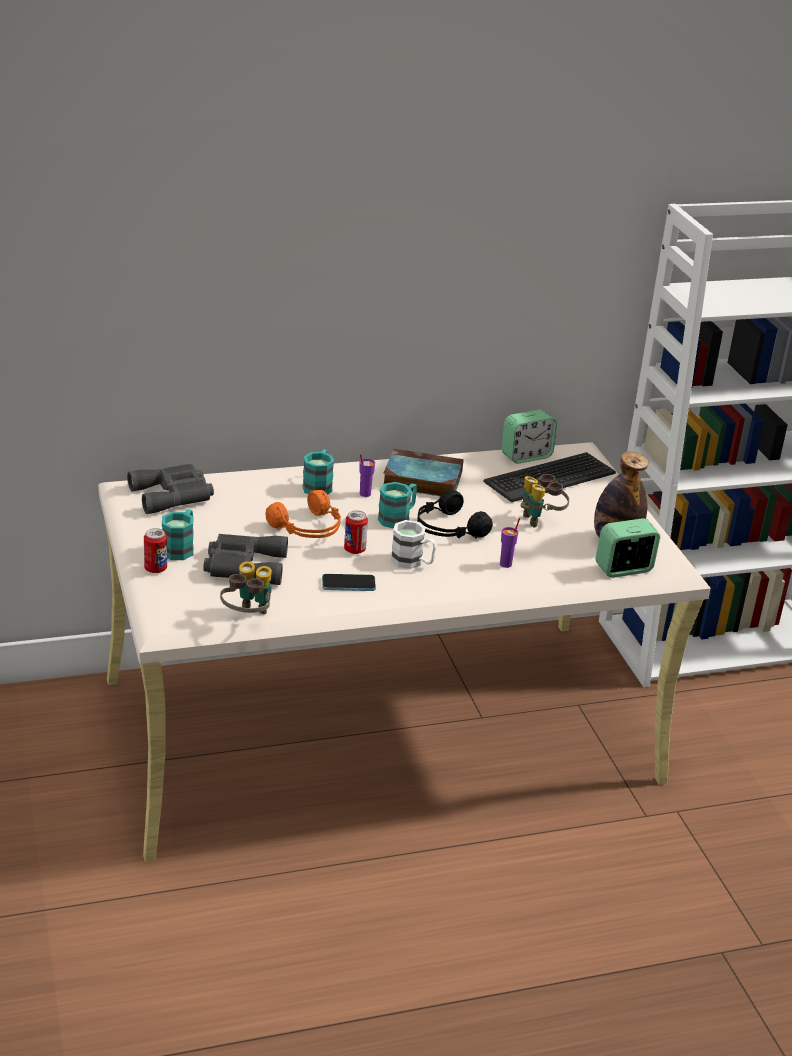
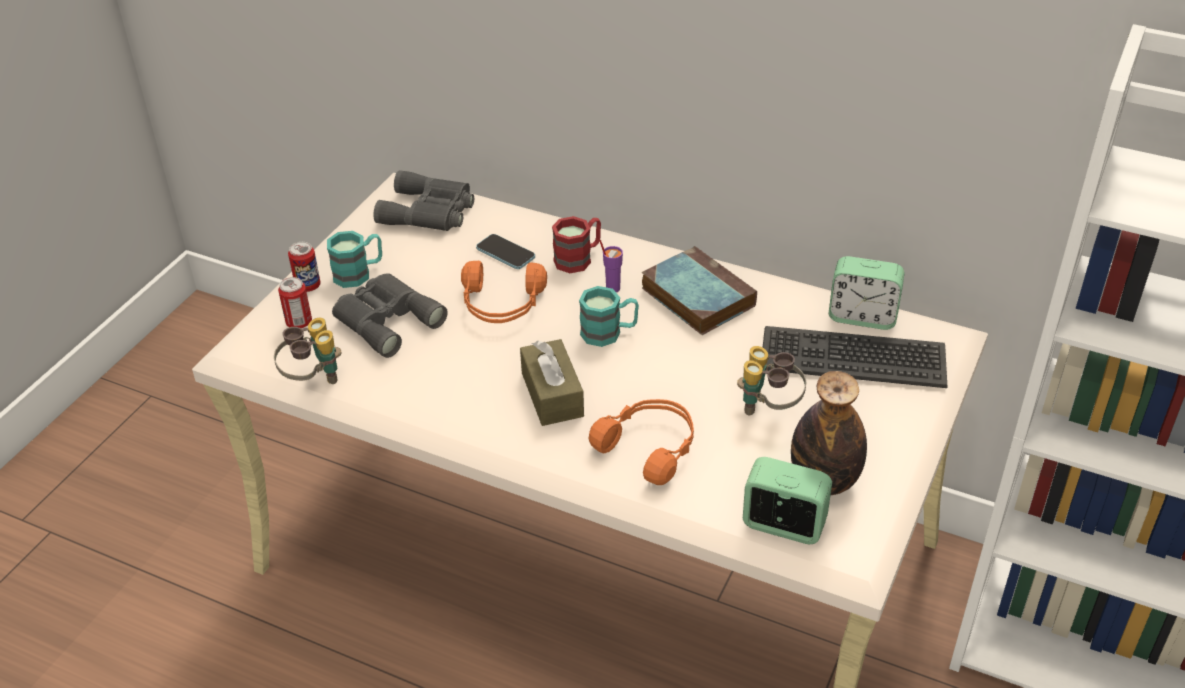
camera: 45 degrees right, 10 degrees up
turquoise mug [302,449,334,495] -> red mug [552,216,601,273]
phone [322,574,376,591] -> phone moved to [476,234,535,269]
can [344,510,368,554] -> can moved to [278,277,312,328]
white mug [391,520,437,569] -> brown tissue box [520,339,584,426]
black headphones [417,490,493,538] -> none
purple cup [500,518,520,568] -> orange headphones [588,399,694,485]

